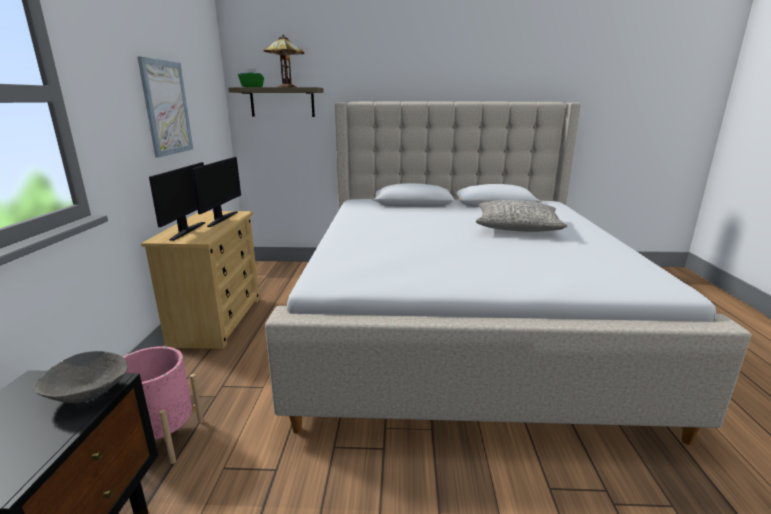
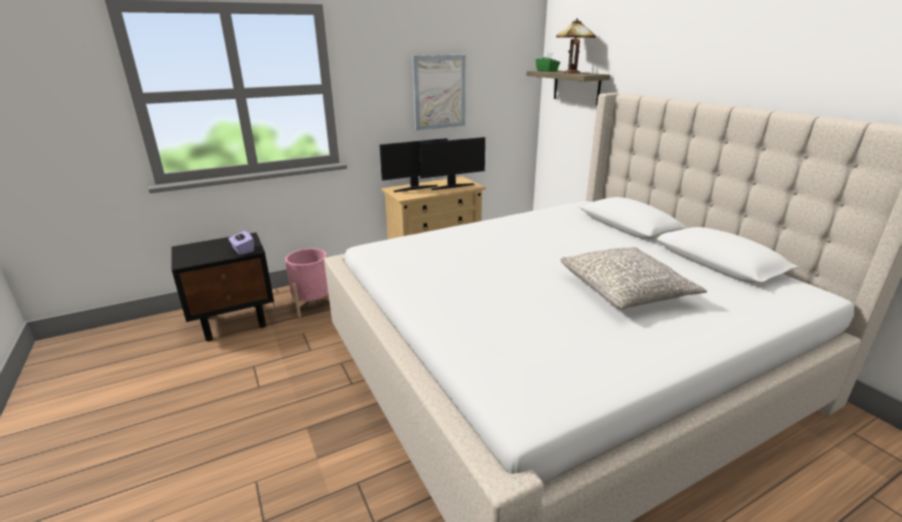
camera: 60 degrees right, 5 degrees up
grey bowl [33,351,128,403] -> purple tissue box [228,230,254,255]

